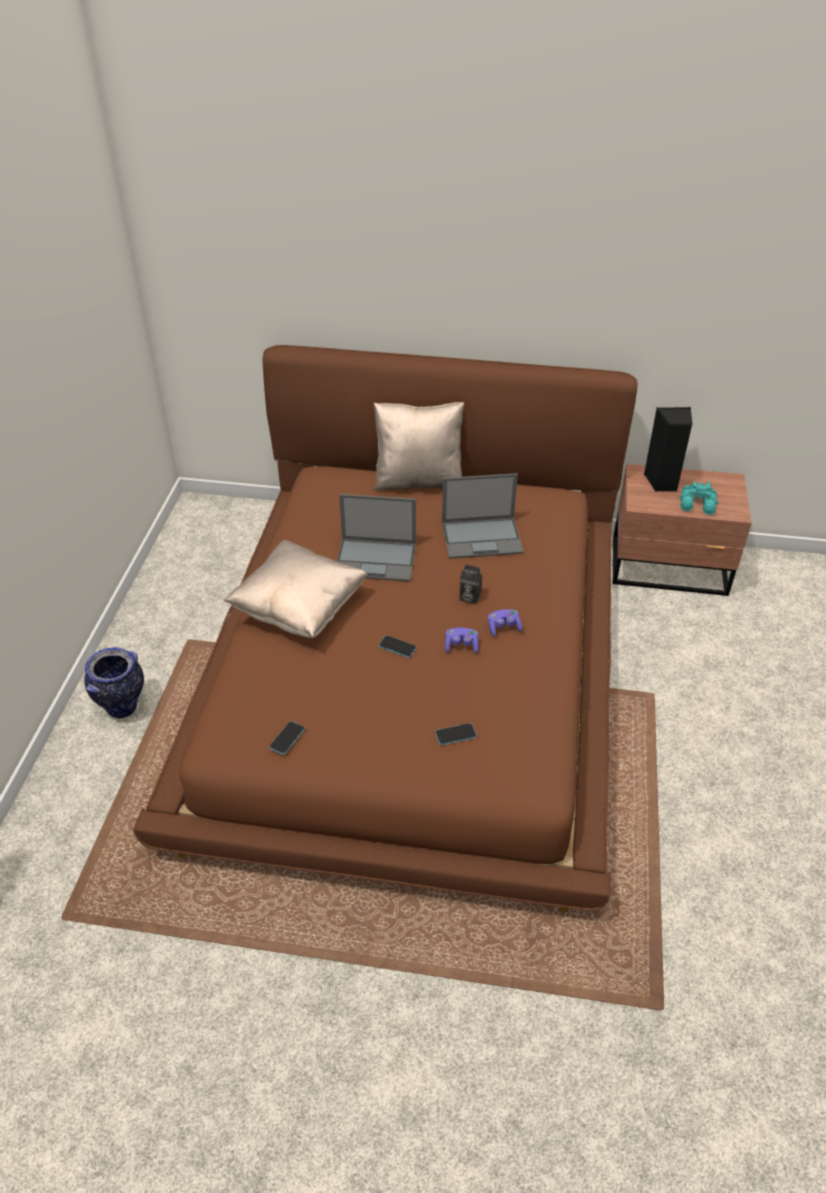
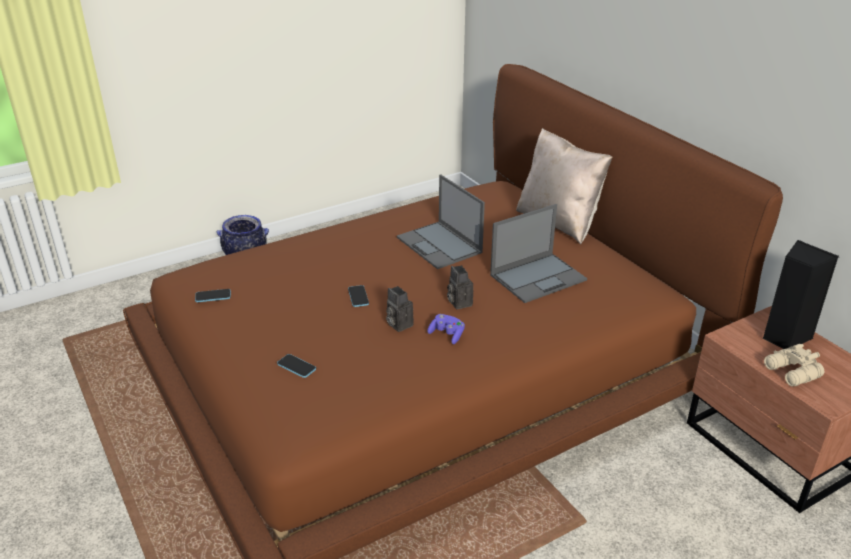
camera: 50 degrees right, 10 degrees down
beige pillow [224,540,368,638] -> none
laptop [442,473,524,559] -> laptop turned 75 degrees counterclockwise [490,204,587,303]
purple game controller [445,628,479,654] -> camera [386,286,414,332]
turquoise binoculars [679,481,719,515] -> beige binoculars [764,344,824,387]

